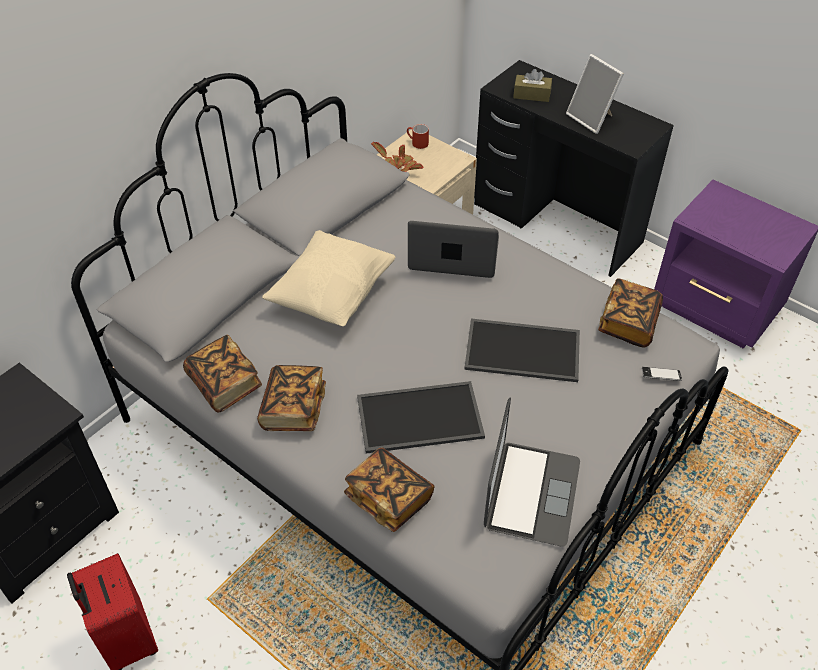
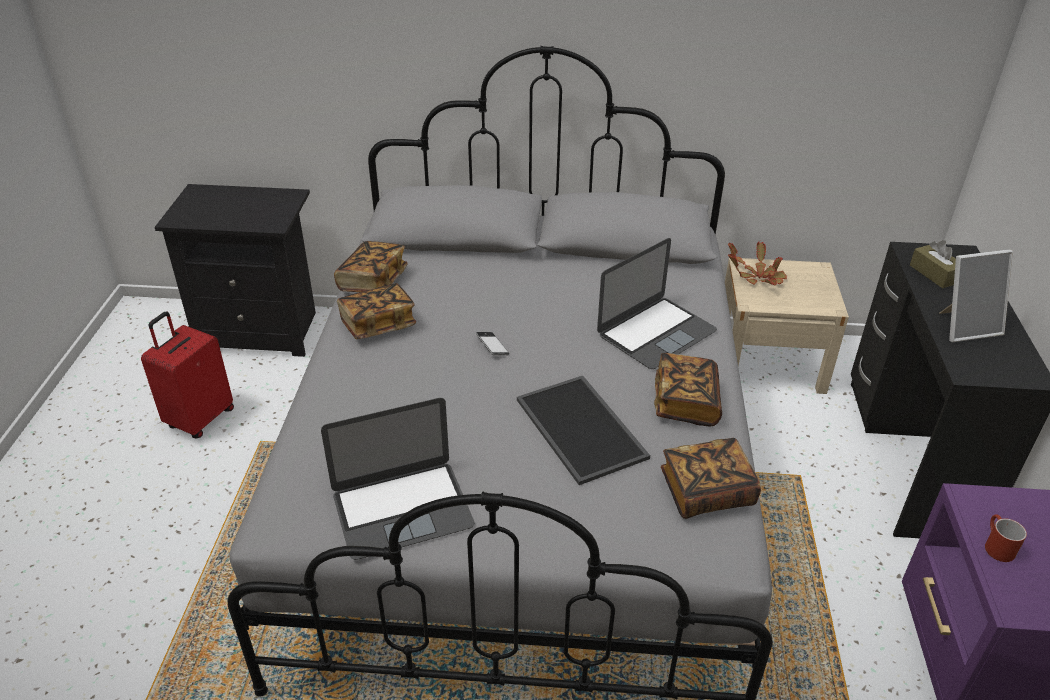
camera: 55 degrees right, 10 degrees down
beige pillow [262,230,395,326] -> none
book [344,448,434,532] -> book moved to [654,353,722,426]
tray [357,381,485,454] -> none
red mug [407,124,429,149] -> red mug moved to [985,515,1027,562]
laptop [408,221,499,278] -> laptop turned 75 degrees clockwise [597,238,717,369]
picture frame [566,54,624,134] -> picture frame turned 120 degrees counterclockwise [939,249,1013,342]
phone [642,367,682,381] -> phone moved to [476,332,509,355]

